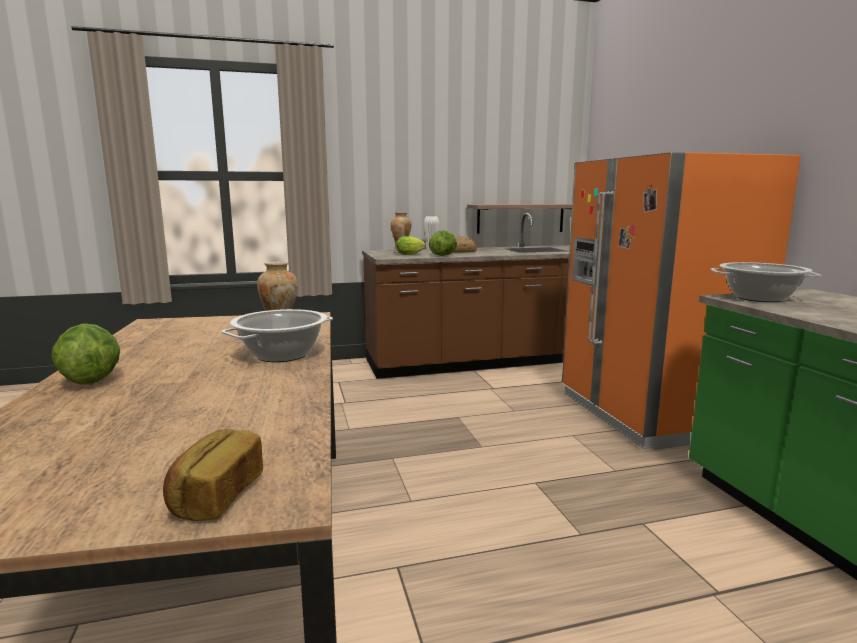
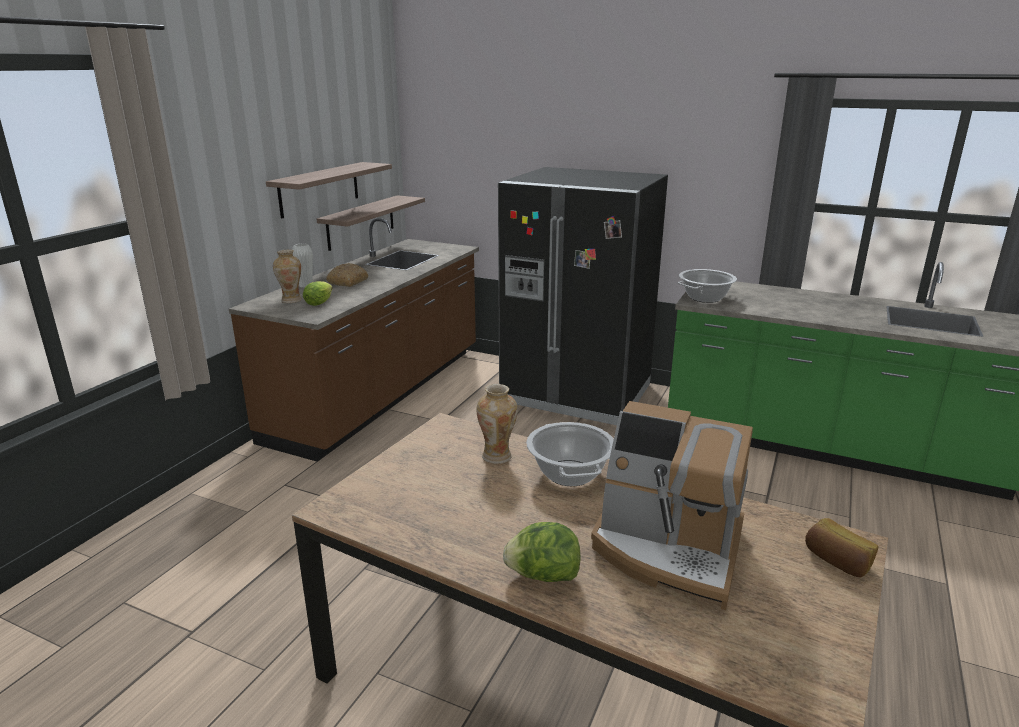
camera: 50 degrees left, 10 degrees up
lettuce [429,230,457,256] -> none
orange fridge [562,152,801,450] -> black fridge [498,167,668,425]
none -> shelf [266,162,392,219]
none -> coffee machine [591,401,753,610]

